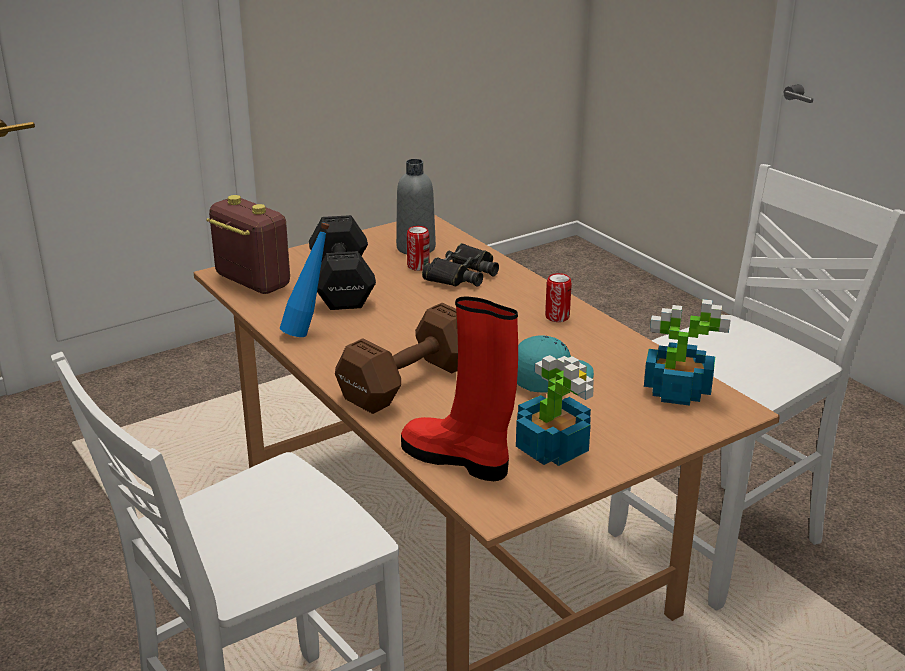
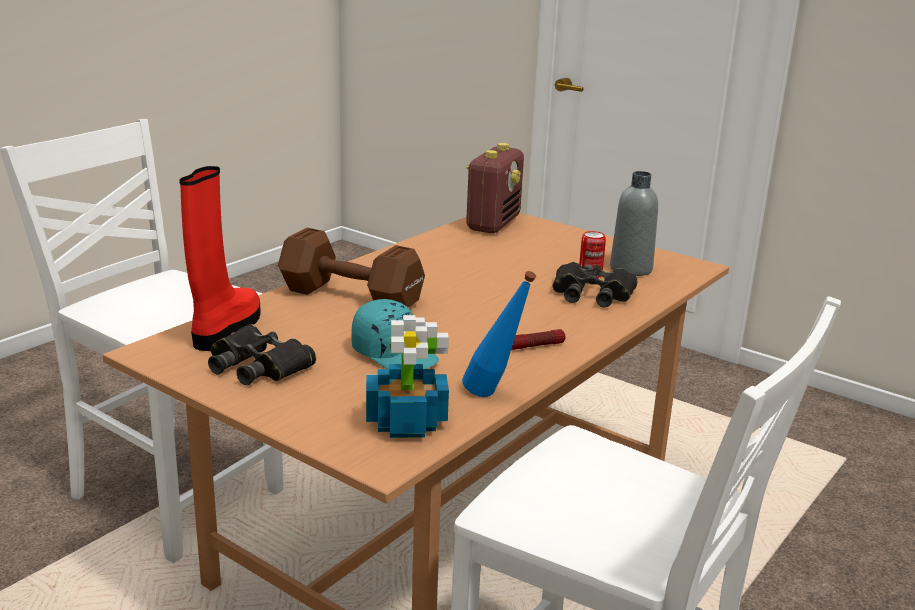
camera: 70 degrees right, 5 degrees down
blue bottle [280,222,330,337] -> blue bottle moved to [462,271,536,397]
black dumbbell [309,215,376,310] -> none
potted plant [516,355,594,466] -> black binoculars [208,324,316,385]
can [545,273,572,322] -> flashlight [511,329,565,350]

